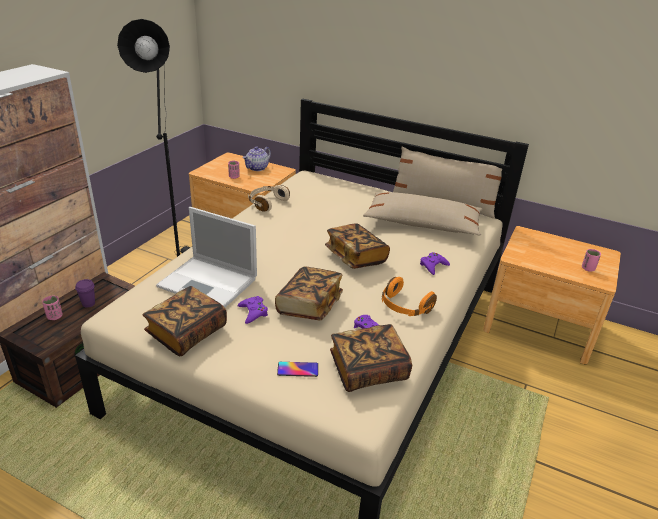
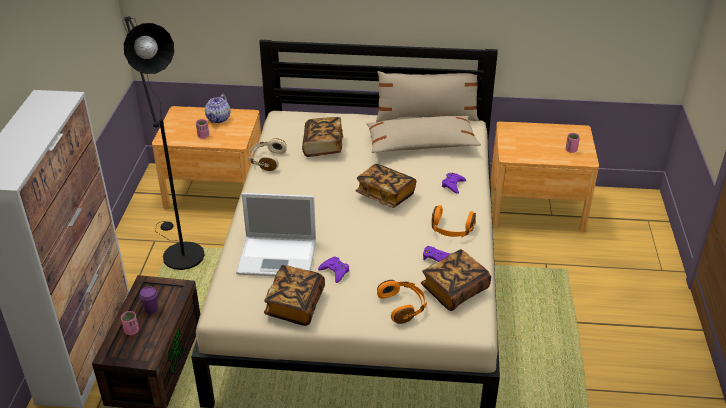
camera: 20 degrees left, 5 degrees up
book [275,267,343,321] -> book moved to [302,117,343,157]
phone [277,362,318,377] -> orange headphones [377,280,427,324]

